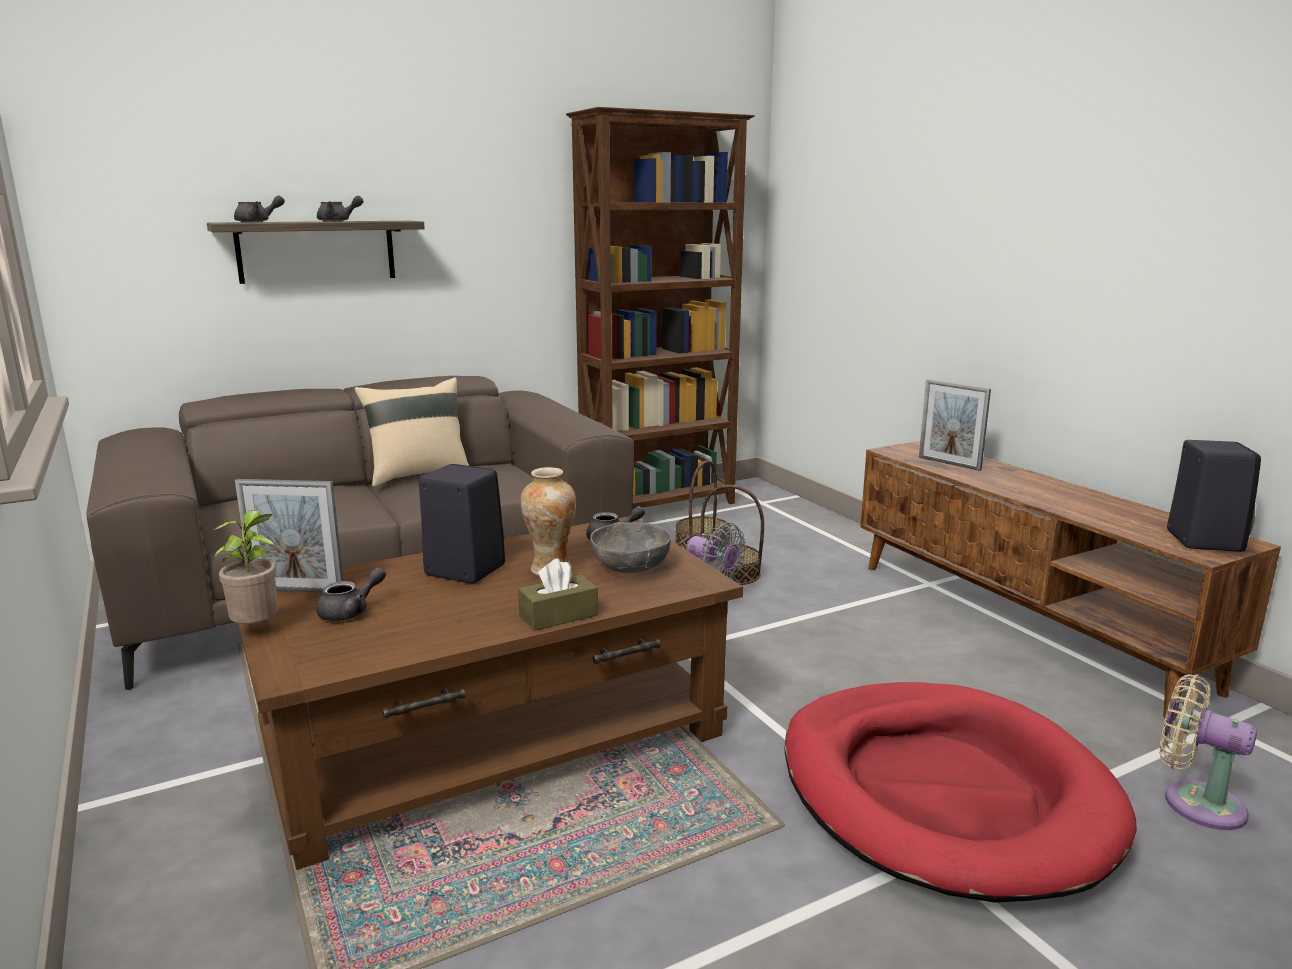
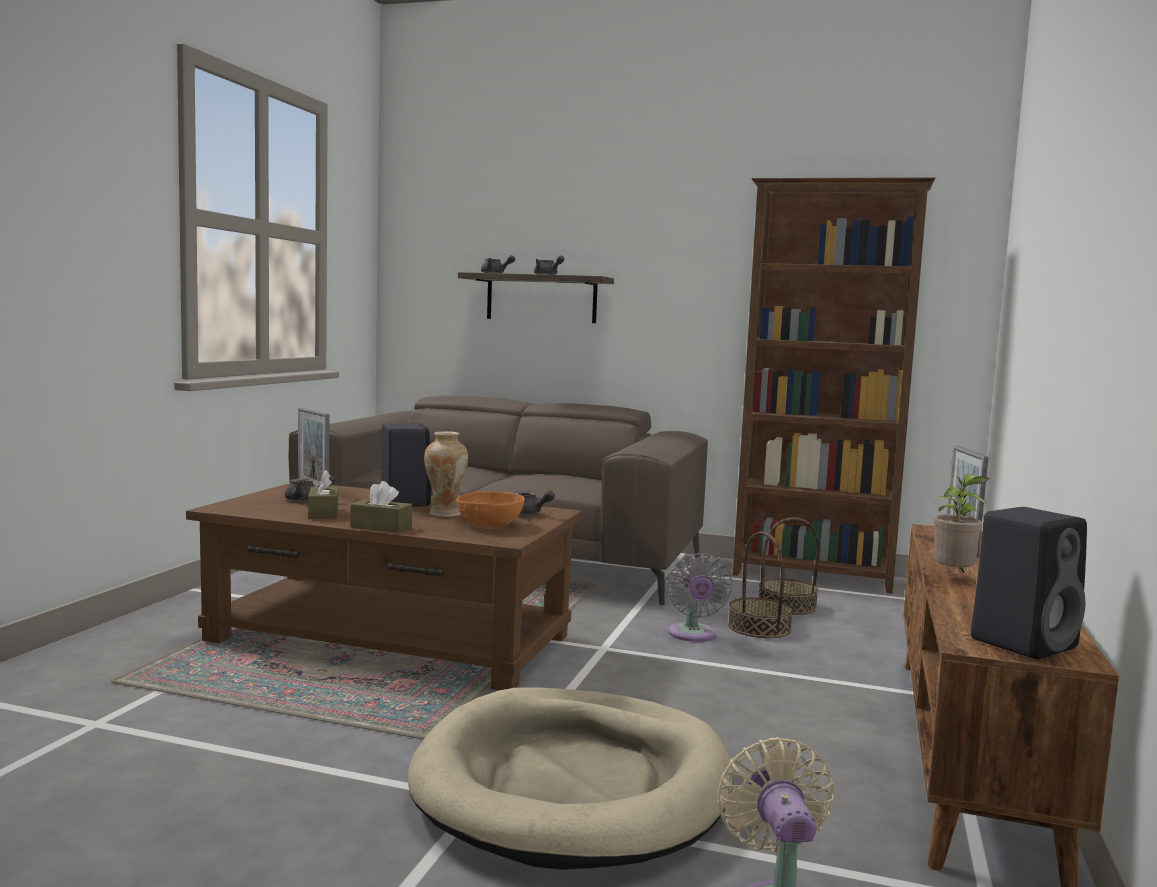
camera: 45 degrees right, 10 degrees down
potted plant [213,510,278,624] -> potted plant moved to [933,474,990,572]
beige pillow [354,378,469,487] -> none
grey bowl [590,522,671,573] -> orange bowl [457,491,525,527]
red dog bed [784,682,1137,903] -> beige dog bed [408,687,733,870]
none -> brown tissue box [308,470,338,519]

